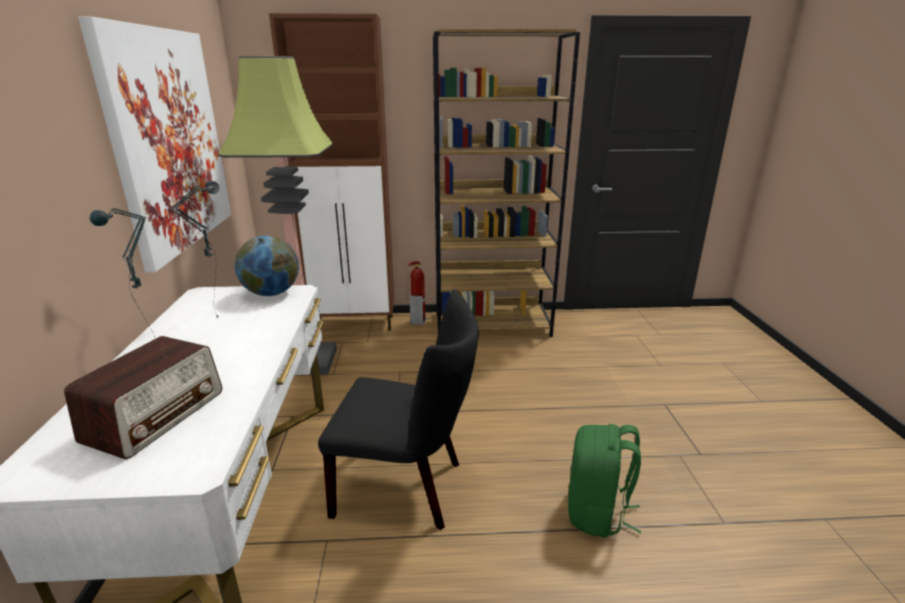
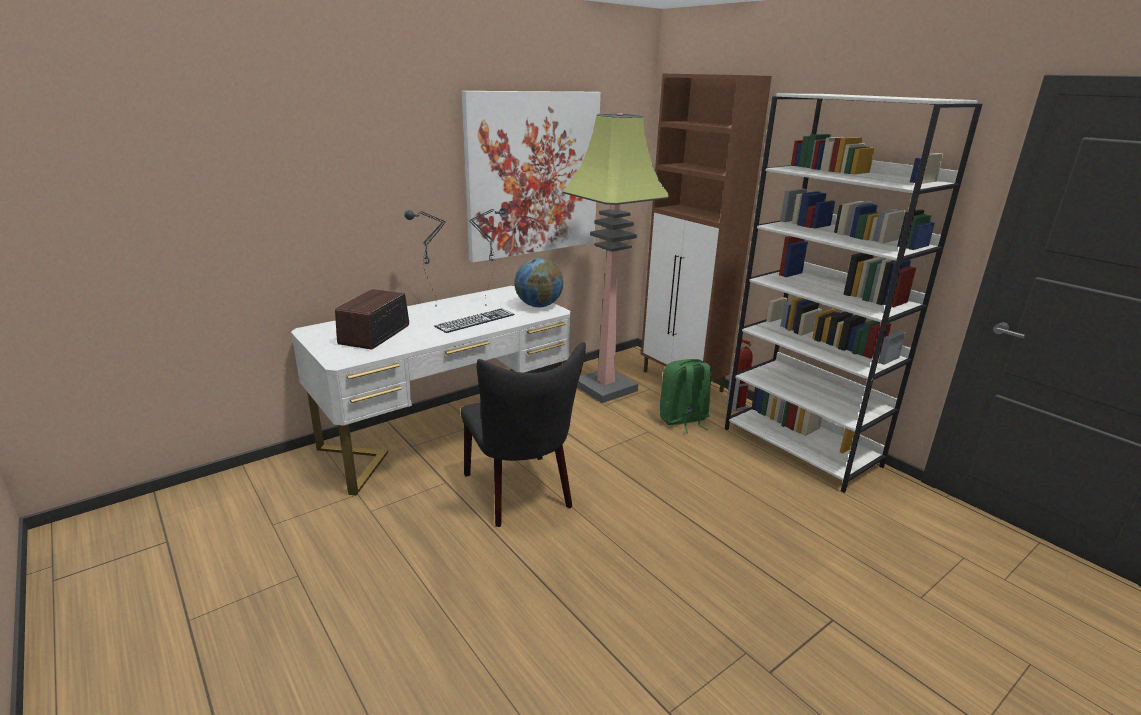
camera: 55 degrees right, 0 degrees up
radio [64,336,222,459] -> radio turned 120 degrees clockwise [335,289,409,350]
brown bookcase [433,29,580,337] -> white bookcase [725,94,983,493]
green backpack [568,424,641,538] -> green backpack moved to [660,359,712,433]
none -> keyboard [434,308,515,333]

